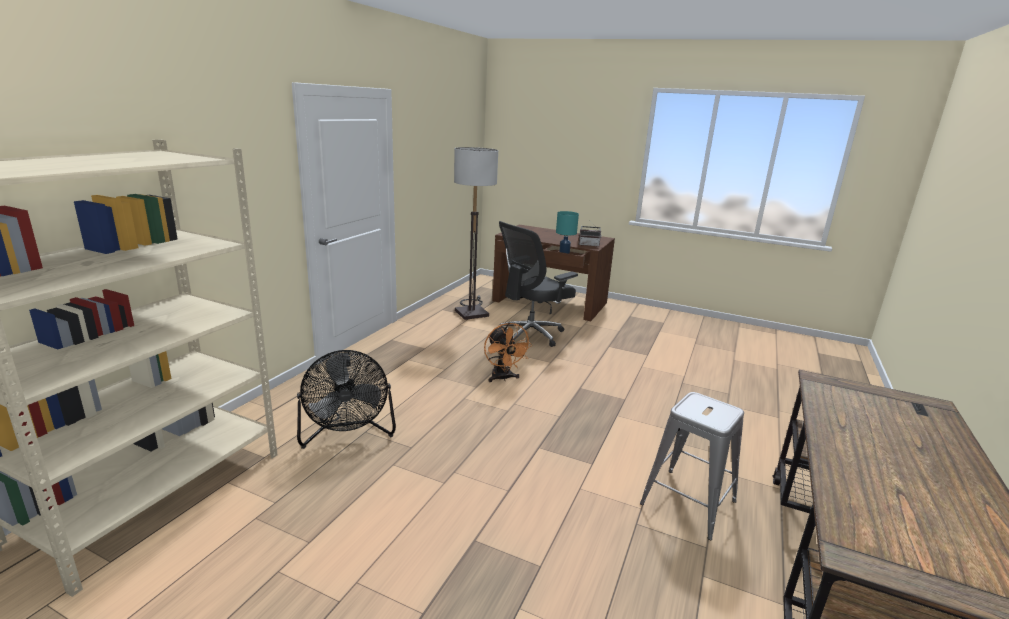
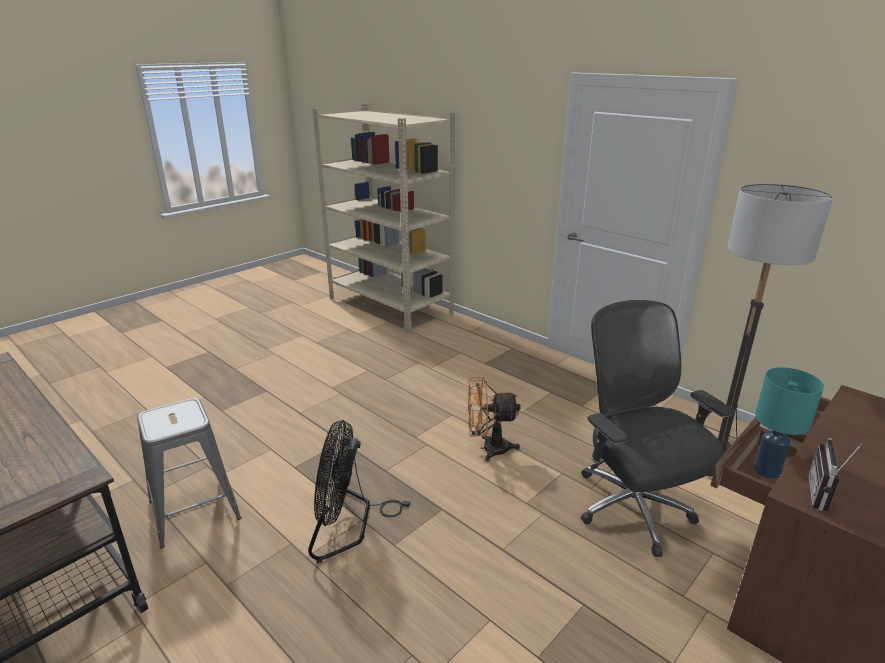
camera: 110 degrees right, 5 degrees up
black fan [297,350,396,449] -> black fan moved to [308,420,410,564]

